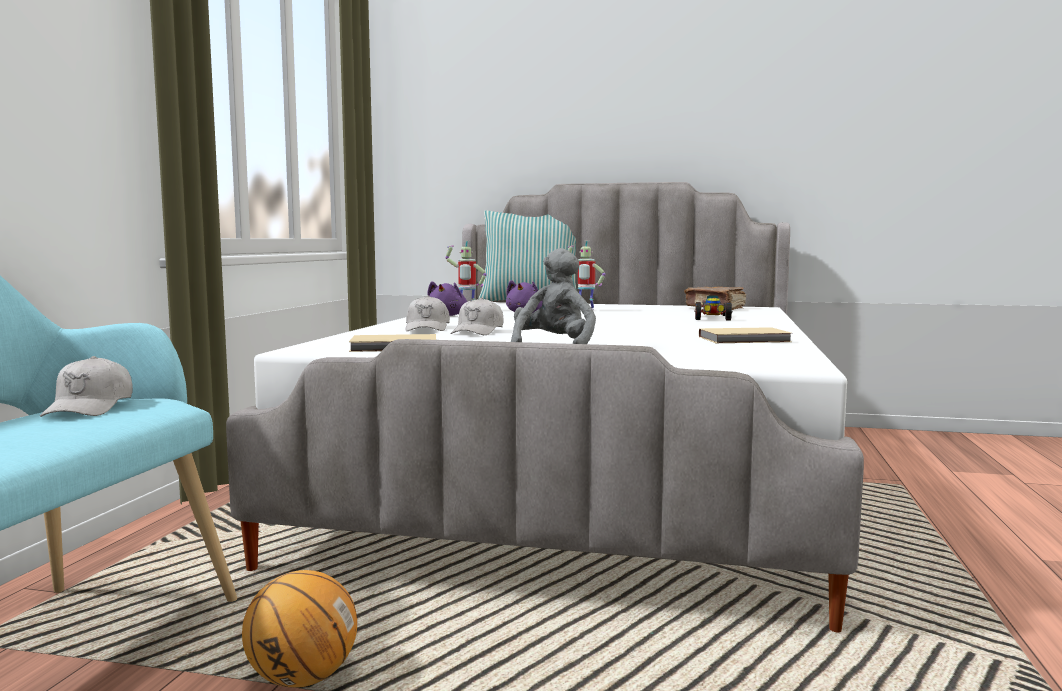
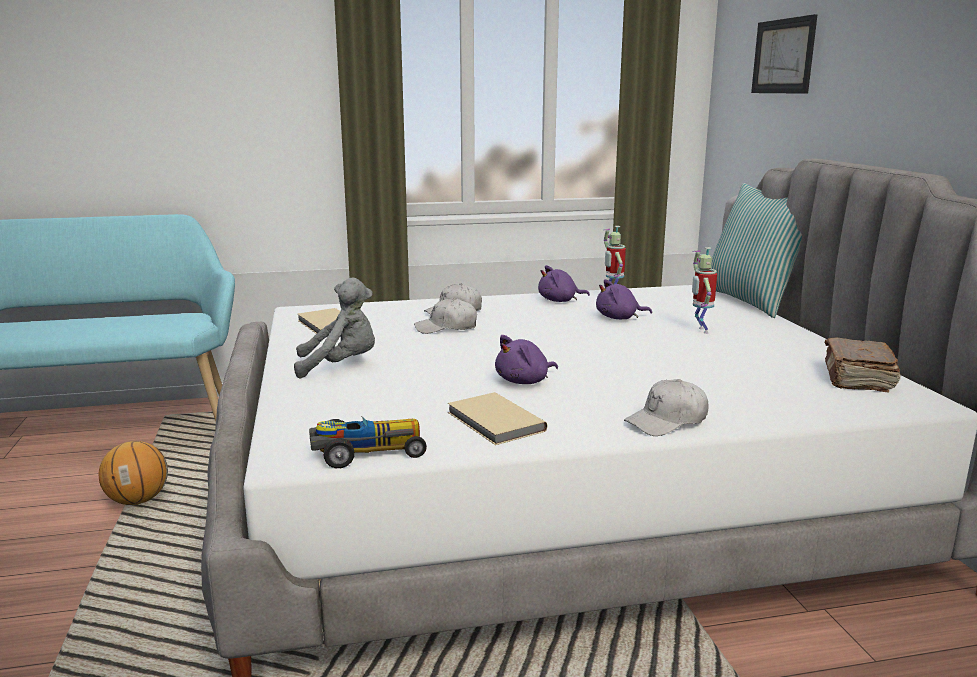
camera: 65 degrees right, 10 degrees up
white cap [40,356,133,417] -> white cap moved to [624,379,709,436]
toy car [694,295,733,321] -> toy car moved to [309,417,427,469]
none -> purple plush toy [495,335,558,384]
none -> picture [751,14,818,94]

